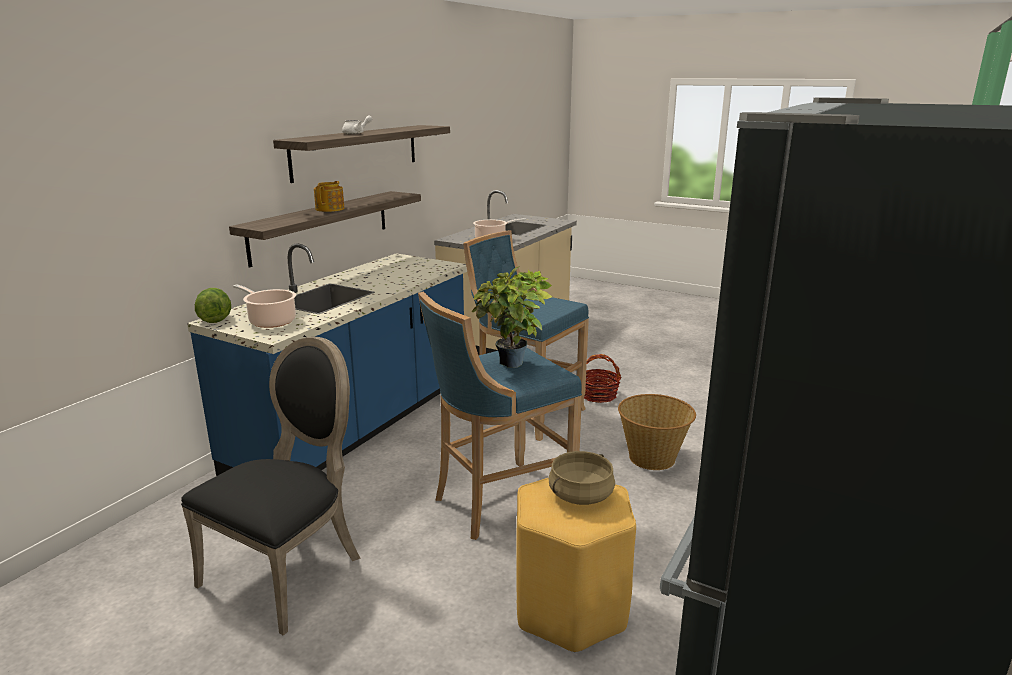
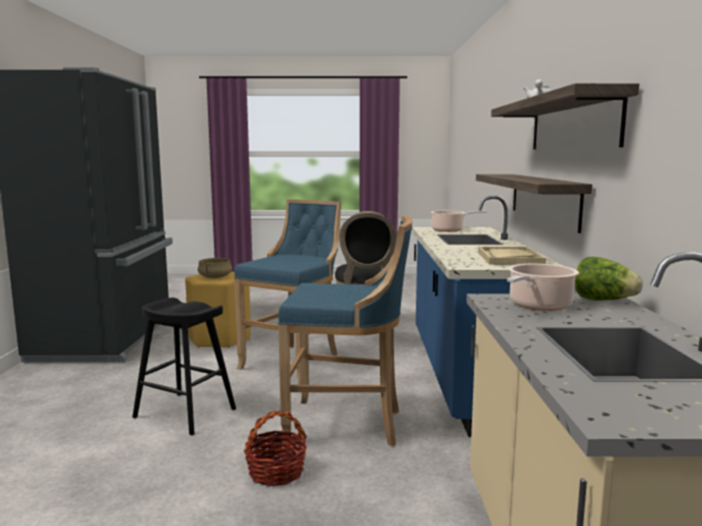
camera: 150 degrees right, 10 degrees down
lettuce [195,288,231,323] -> lettuce moved to [575,257,643,300]
teapot [314,181,344,212] -> none
potted plant [472,266,552,368] -> none
basket [618,394,696,470] -> black stool [132,298,236,435]
none -> beige tray [478,246,546,265]

